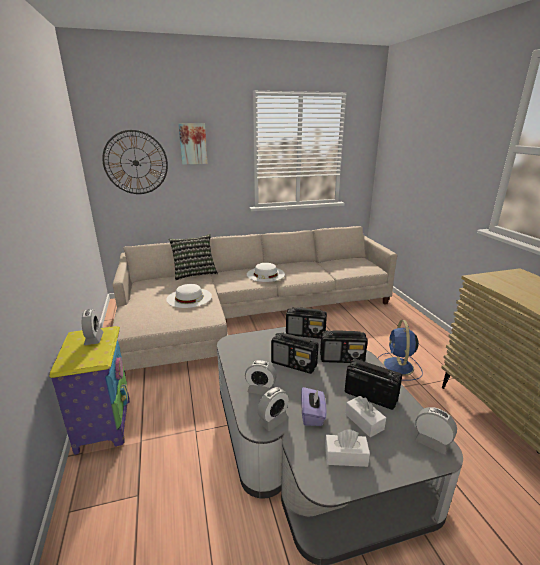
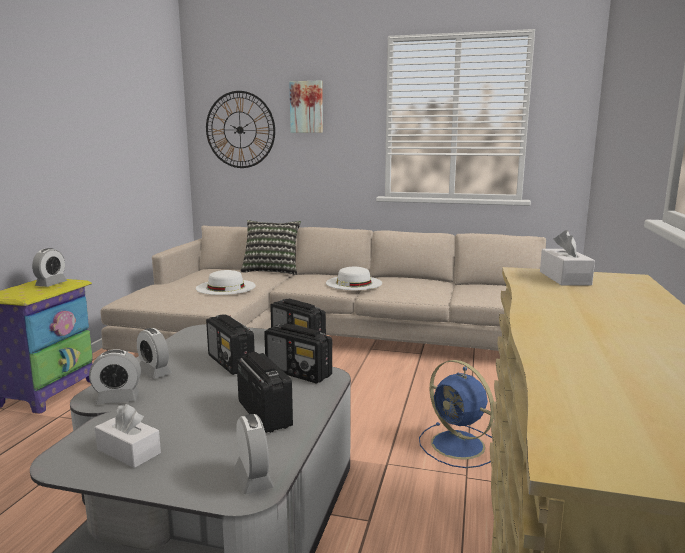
camera: 30 degrees right, 10 degrees down
purple tissue box [301,387,327,426] -> none
white tissue box [345,396,386,437] -> white tissue box moved to [540,230,595,286]
blue fan [378,320,423,381] -> blue fan turned 75 degrees counterclockwise [419,360,494,468]

